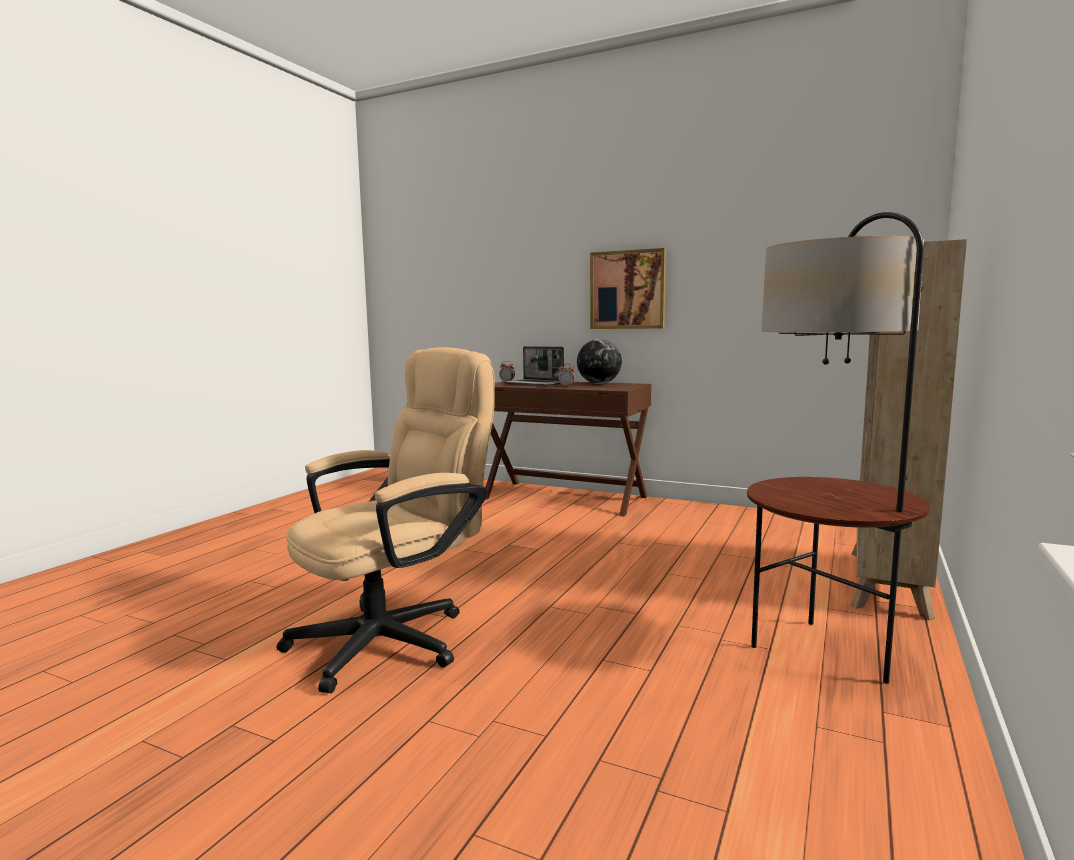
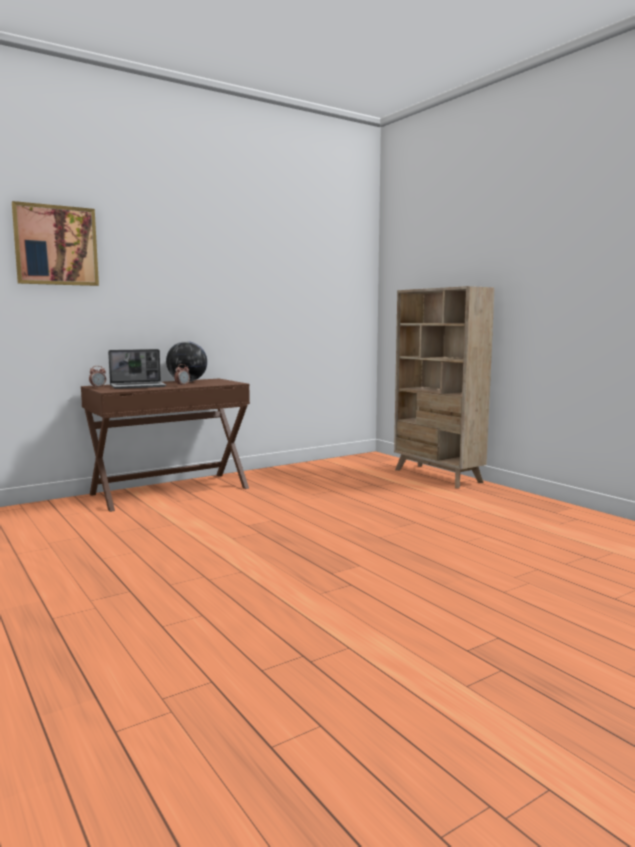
camera: 60 degrees left, 0 degrees up
beige office chair [276,347,495,693] -> none
picture [590,248,666,329] -> picture moved to [12,201,99,286]
floor lamp [747,212,930,684] -> none

